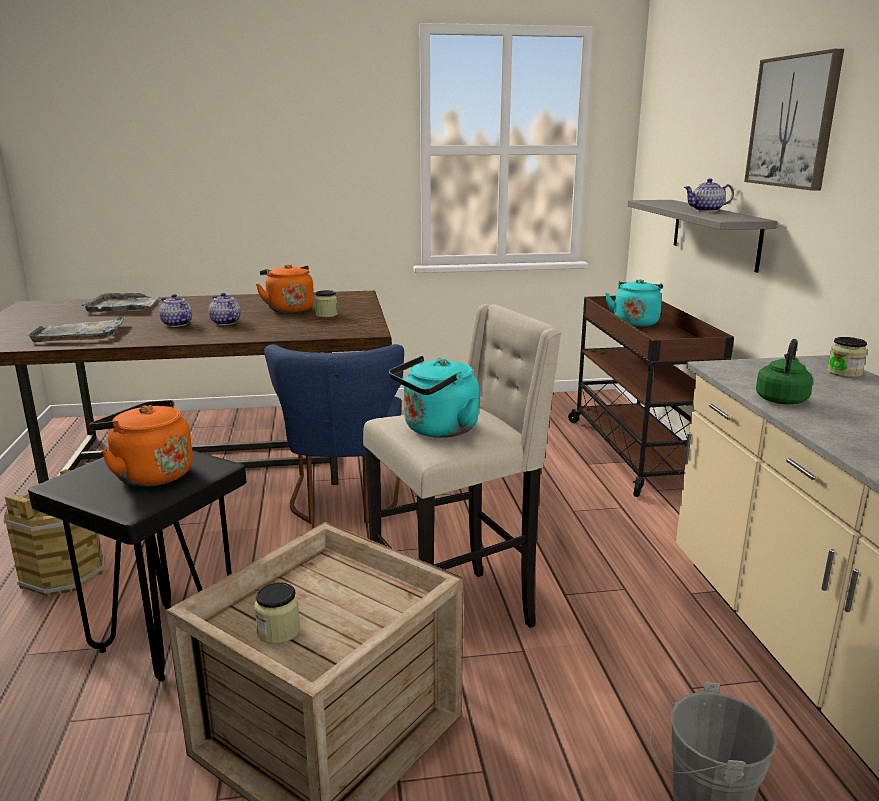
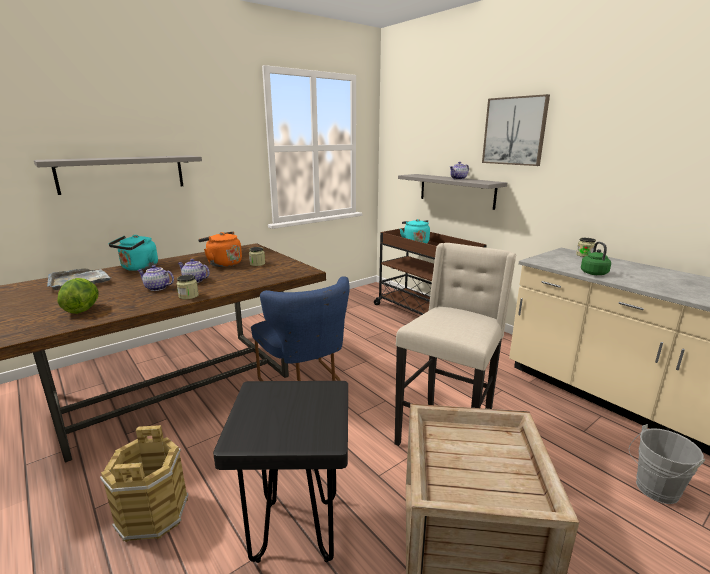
camera: 30 degrees left, 0 degrees up
grey tray [27,316,125,342] -> lettuce [58,278,99,314]
orange kettle [89,400,193,487] -> none
jar [254,582,300,644] -> jar moved to [176,275,199,299]
turquoise kettle [389,356,479,438] -> turquoise kettle moved to [109,235,158,271]
none -> grey shelf [34,155,202,195]

